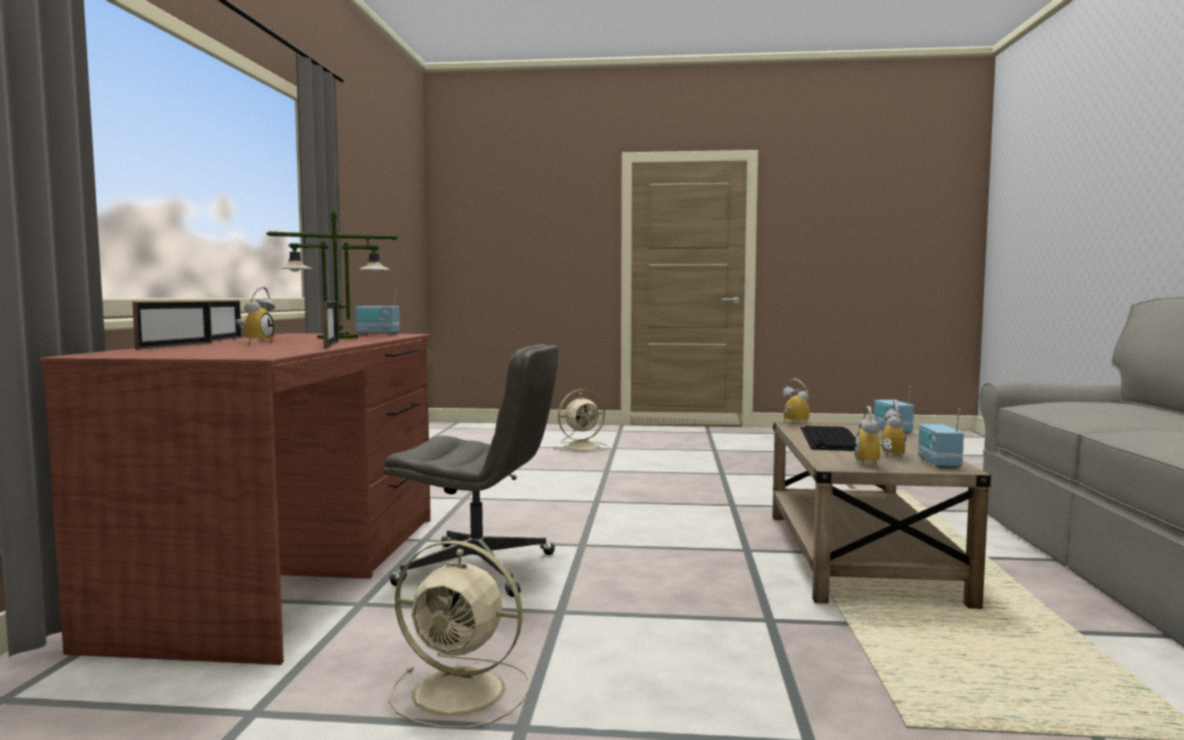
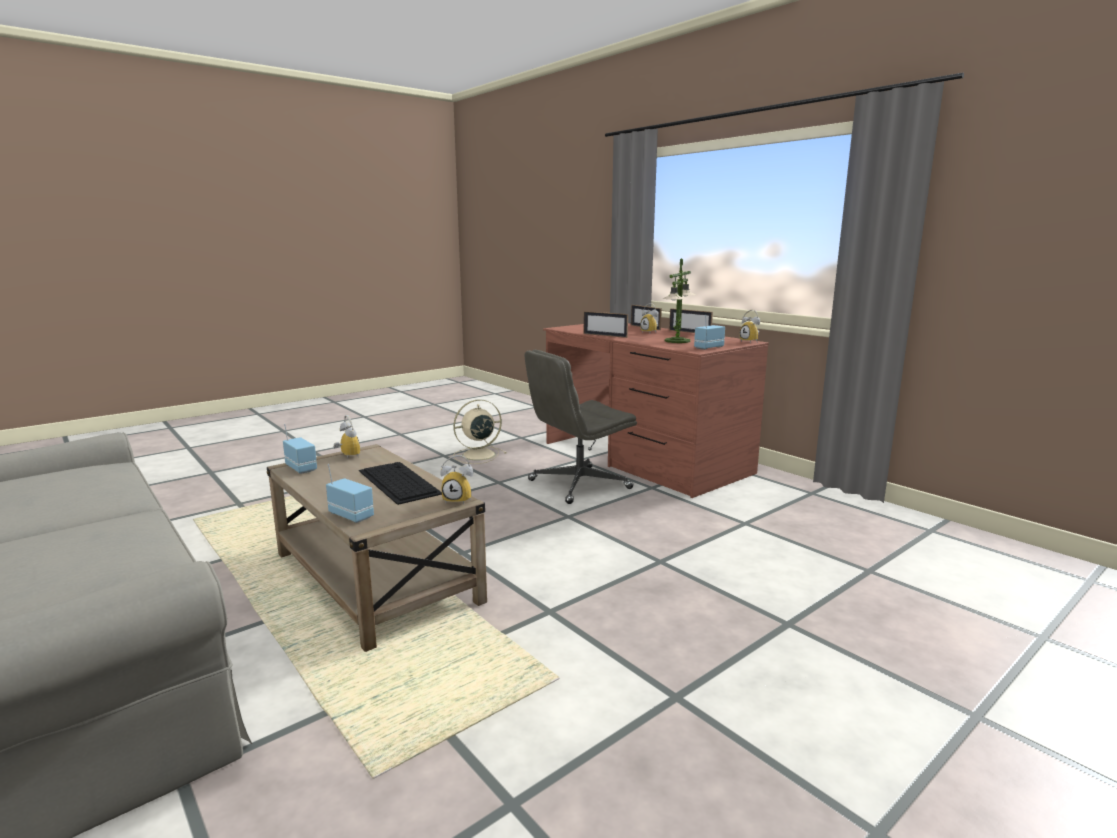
camera: 135 degrees right, 10 degrees up
beige fan [553,389,608,452] -> none
alarm clock [877,400,906,458] -> alarm clock moved to [740,310,760,343]

